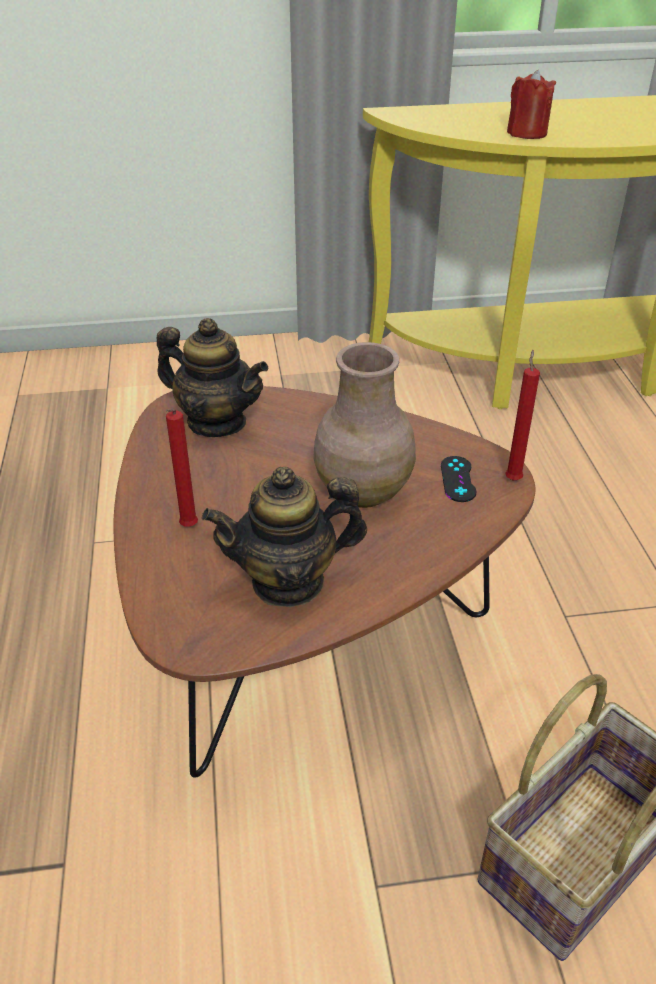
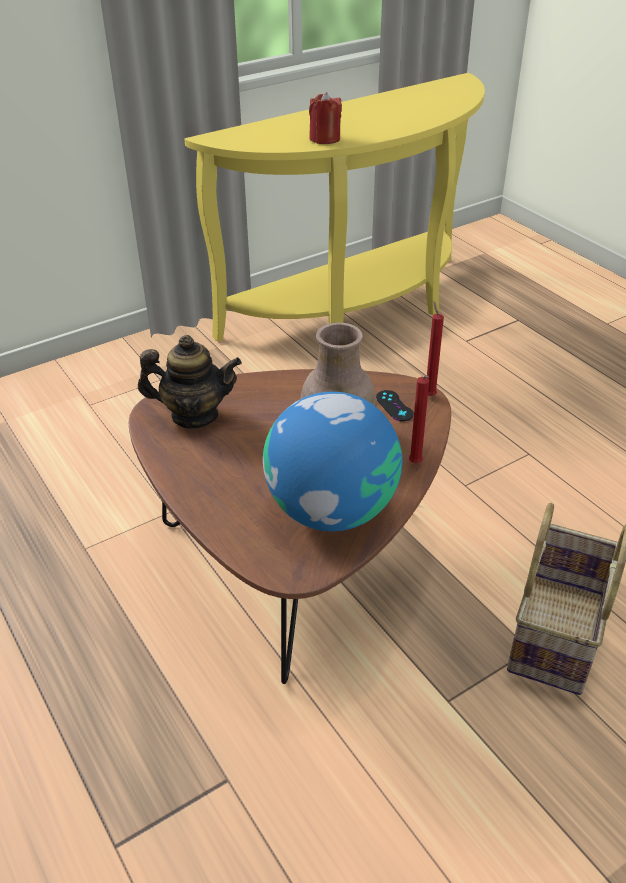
camera: 25 degrees left, 0 degrees up
red candle [166,409,198,527] -> red candle moved to [409,376,429,463]
teapot [202,467,367,607] -> globe [263,392,402,531]

